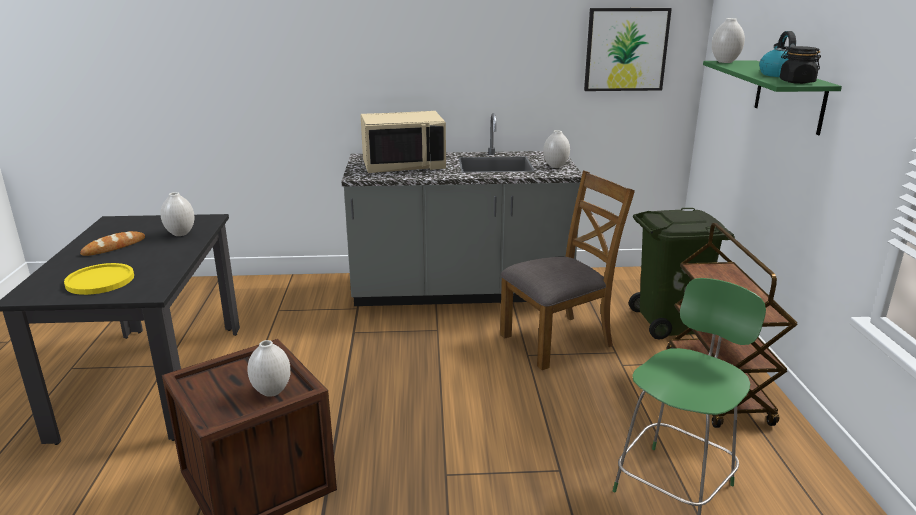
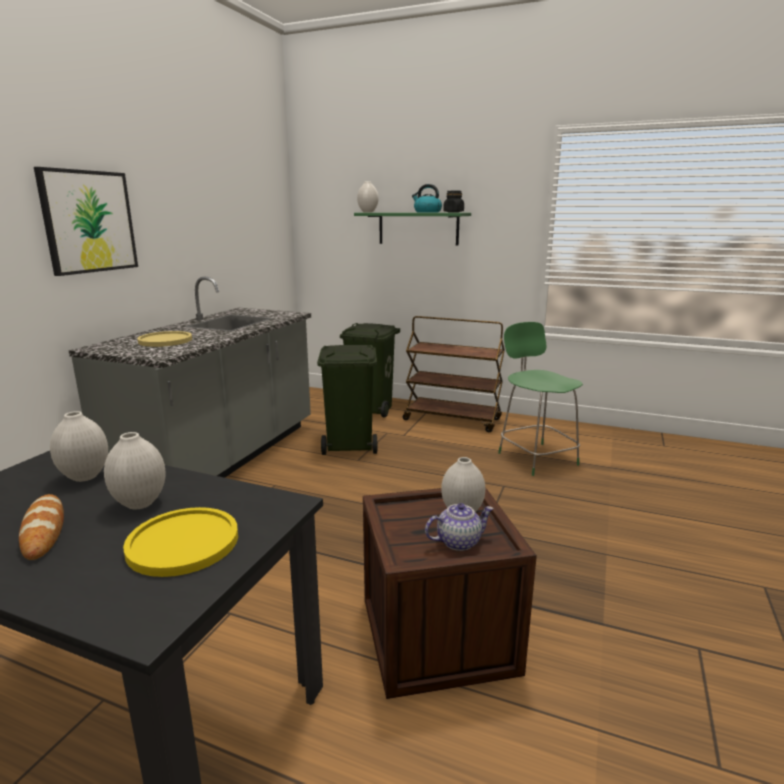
camera: 65 degrees left, 5 degrees down
beige microwave [361,111,446,173] -> yellow plate [137,331,192,347]
brown chair [500,170,635,370] -> green trash can [317,345,377,455]
white vase [543,130,570,168] -> white vase moved to [104,432,166,509]
picture [584,8,672,91] -> picture moved to [34,167,138,276]
none -> teapot [425,503,494,551]

